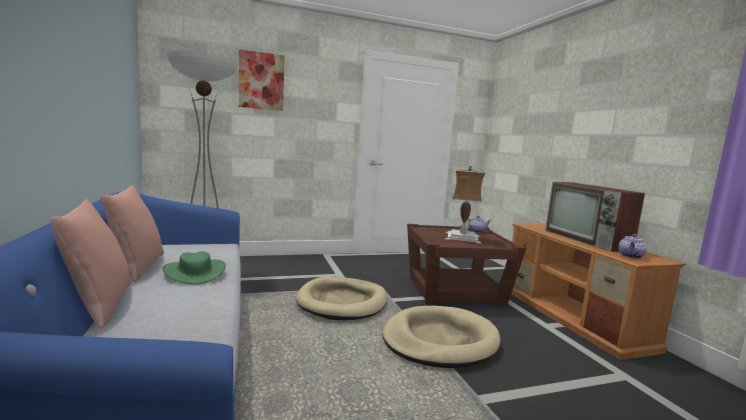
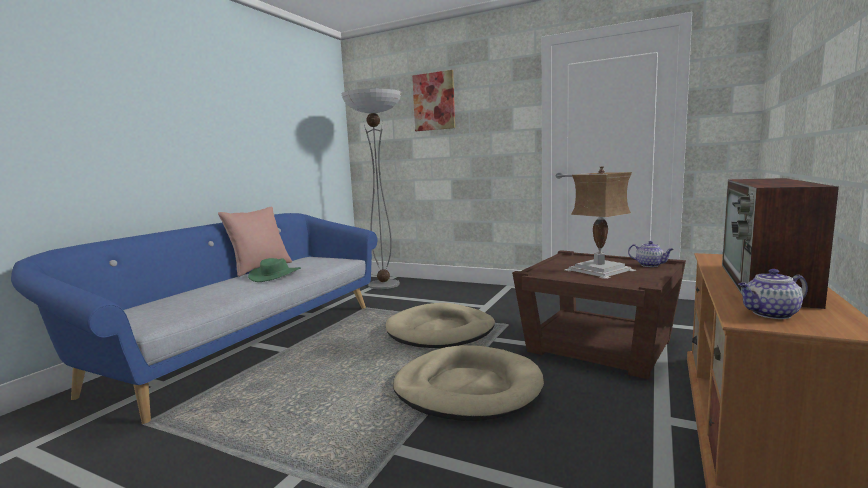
camera: 45 degrees right, 0 degrees up
pink pillow [50,199,131,329] -> none

